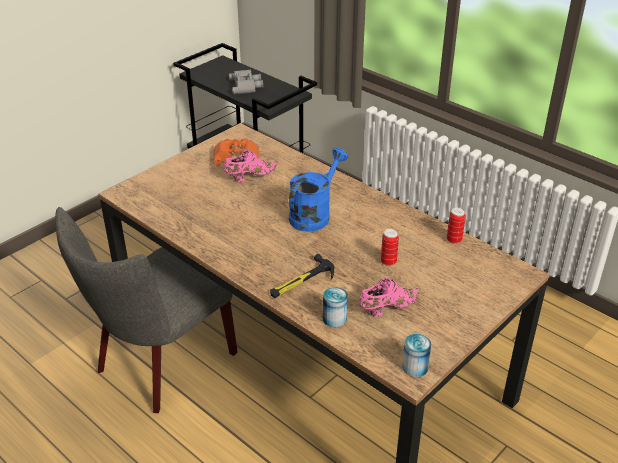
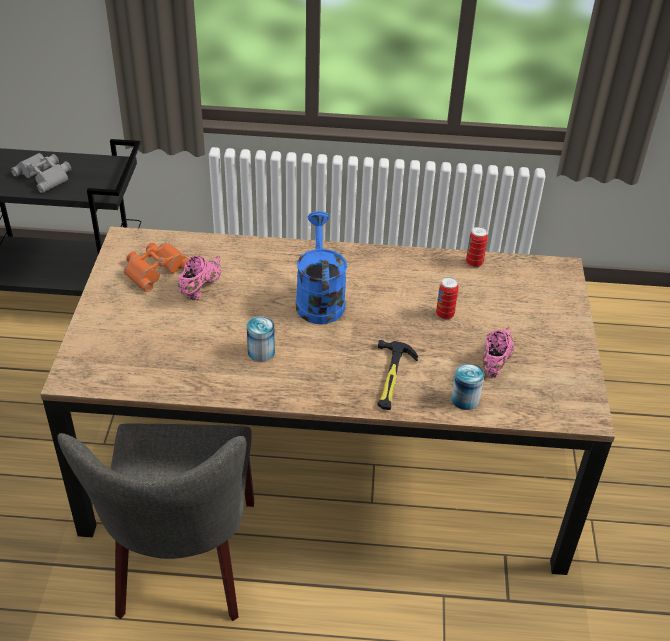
camera: 40 degrees left, 5 degrees up
can [402,334,431,377] -> can moved to [247,316,275,362]

